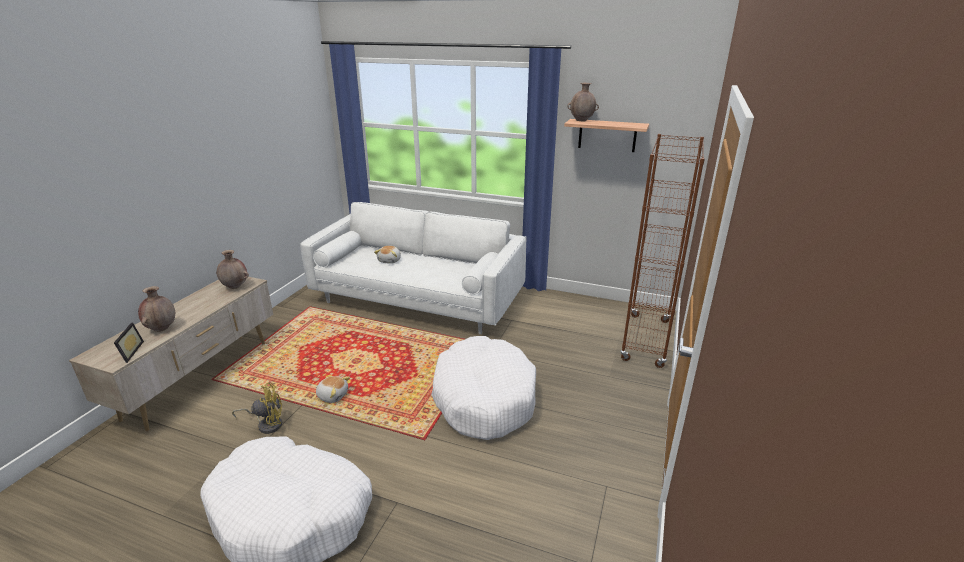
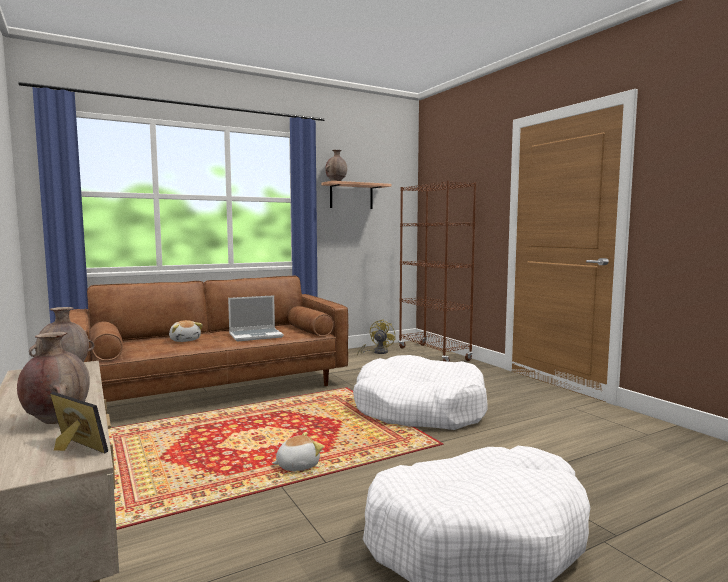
camera: 50 degrees left, 20 degrees down
yellow fan [232,383,282,434] -> yellow fan moved to [357,319,396,356]
white sofa [300,202,526,334] -> brown sofa [69,276,348,402]
none -> laptop [228,295,284,342]

